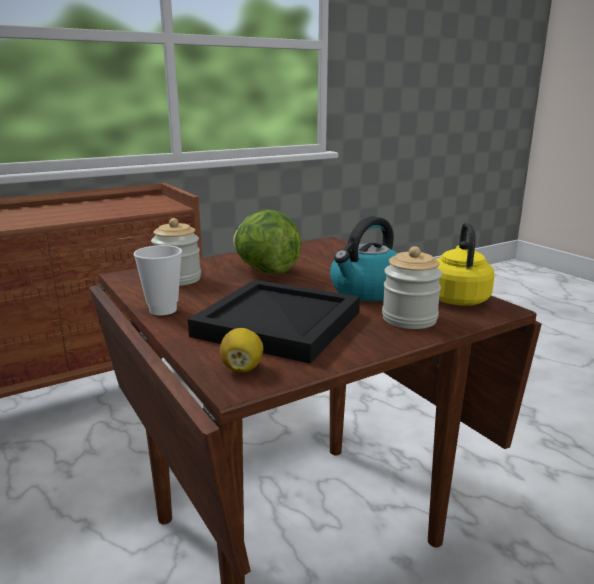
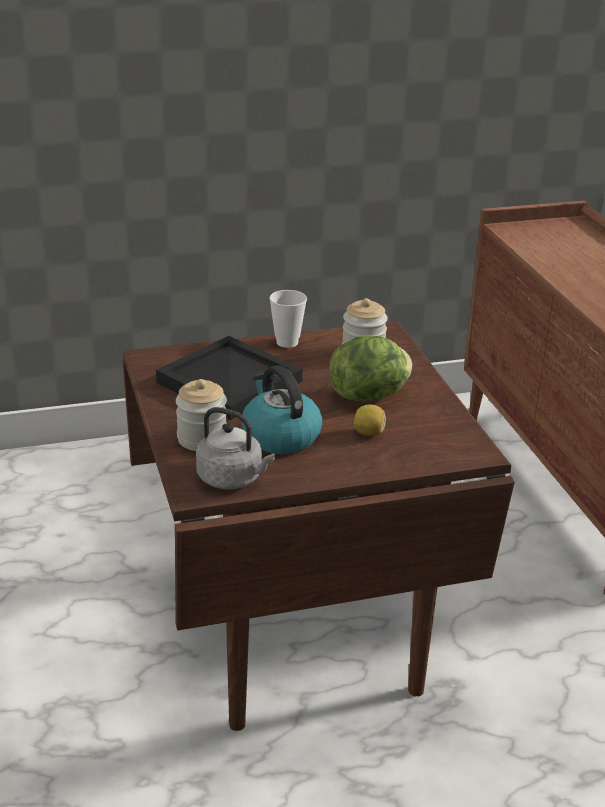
camera: 105 degrees right, 10 degrees up
lemon [220,328,263,372] -> lemon moved to [353,404,386,436]
yellow kettle [436,222,494,306] -> grey kettle [196,407,275,489]

